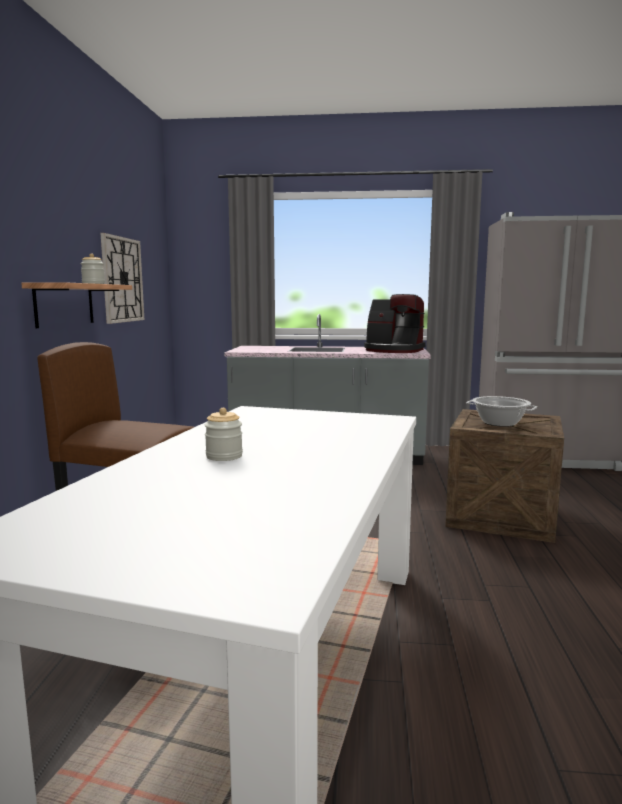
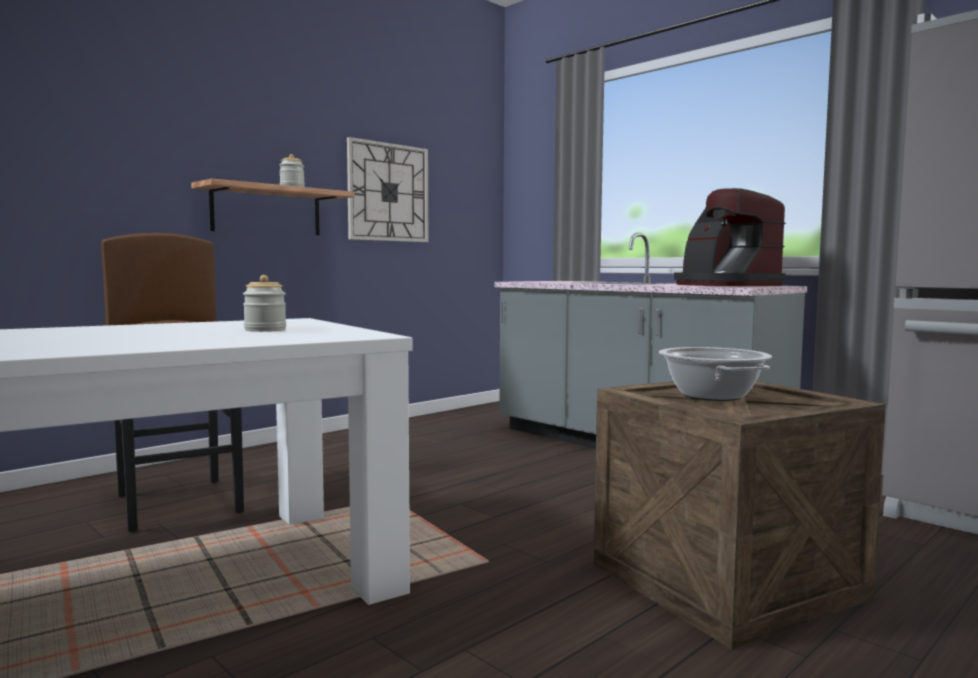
camera: 40 degrees right, 5 degrees down
jar [205,408,243,461] -> jar moved to [243,275,286,332]

